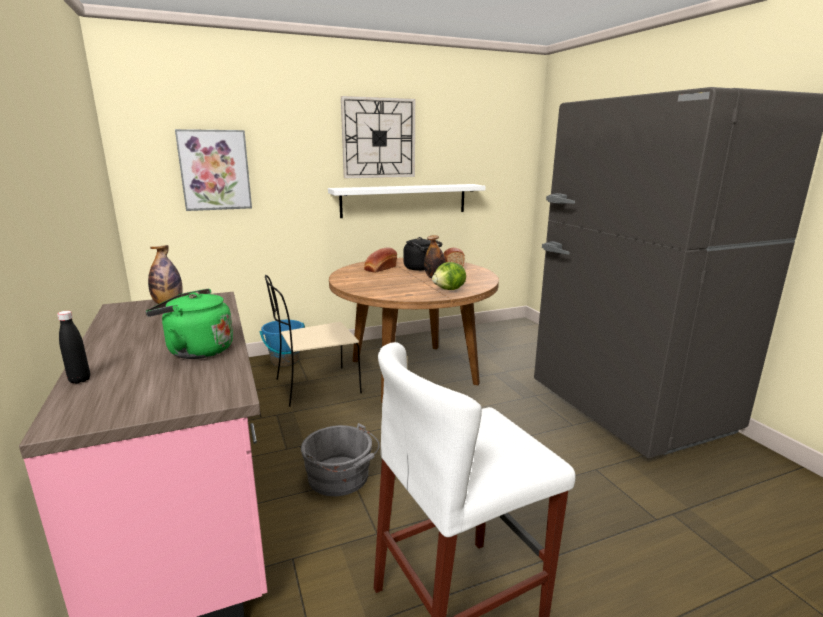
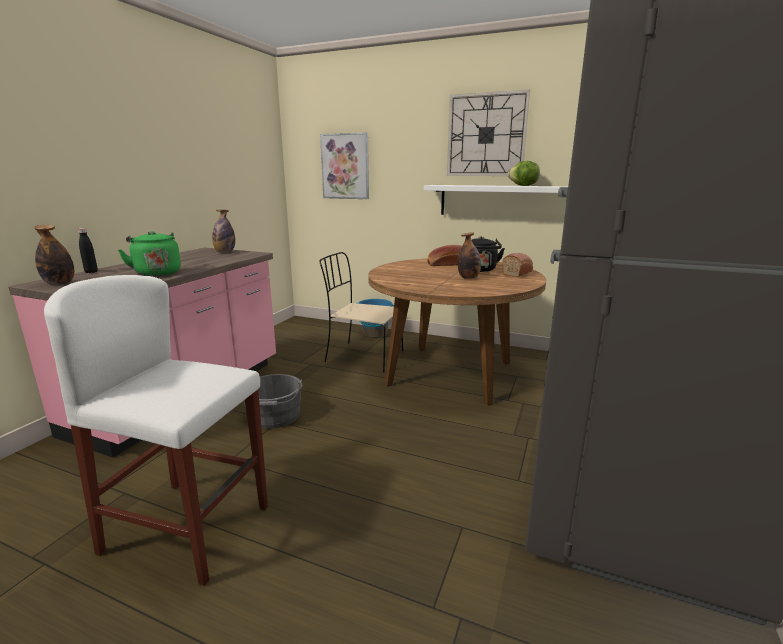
camera: 45 degrees right, 0 degrees up
lettuce [432,262,466,290] -> lettuce moved to [507,161,540,186]
none -> bottle [34,225,74,285]

